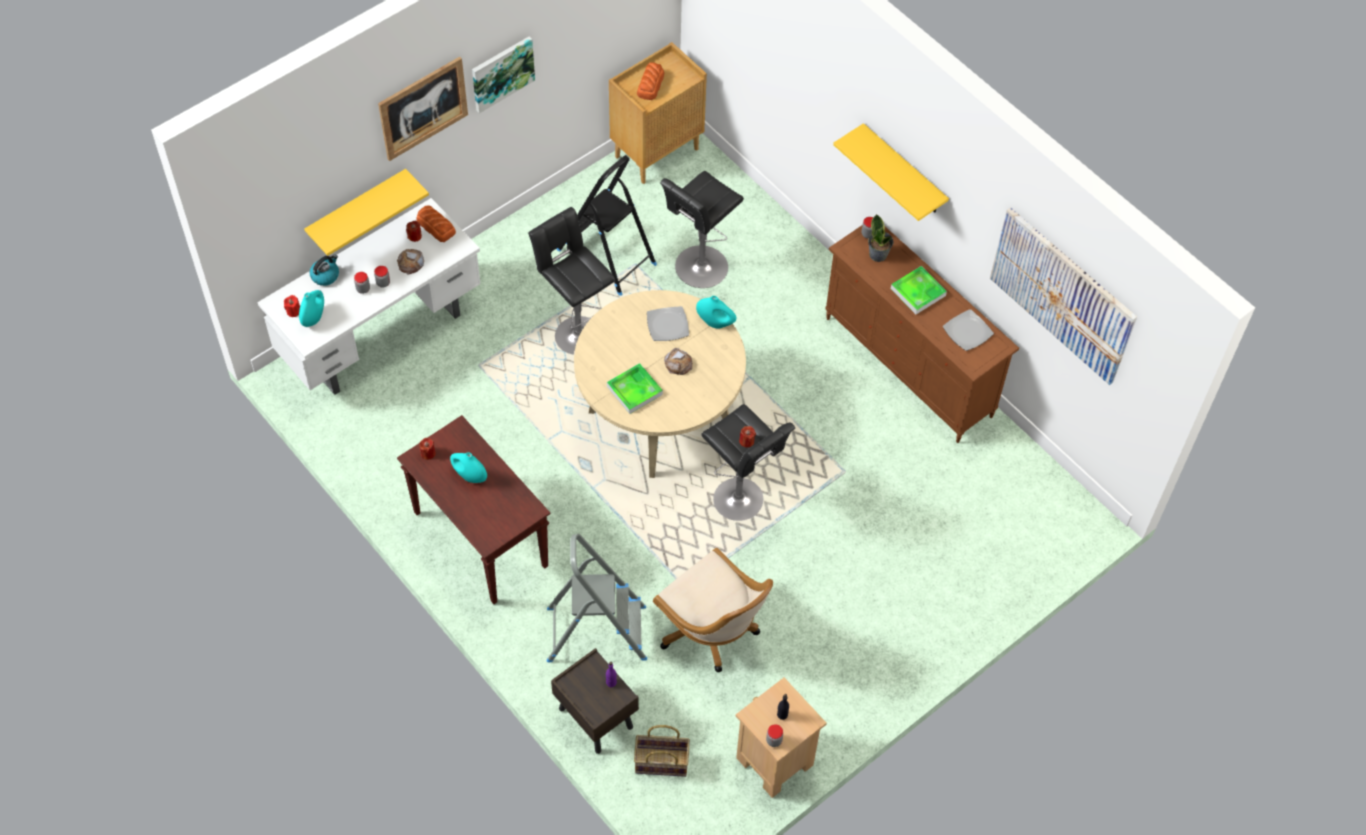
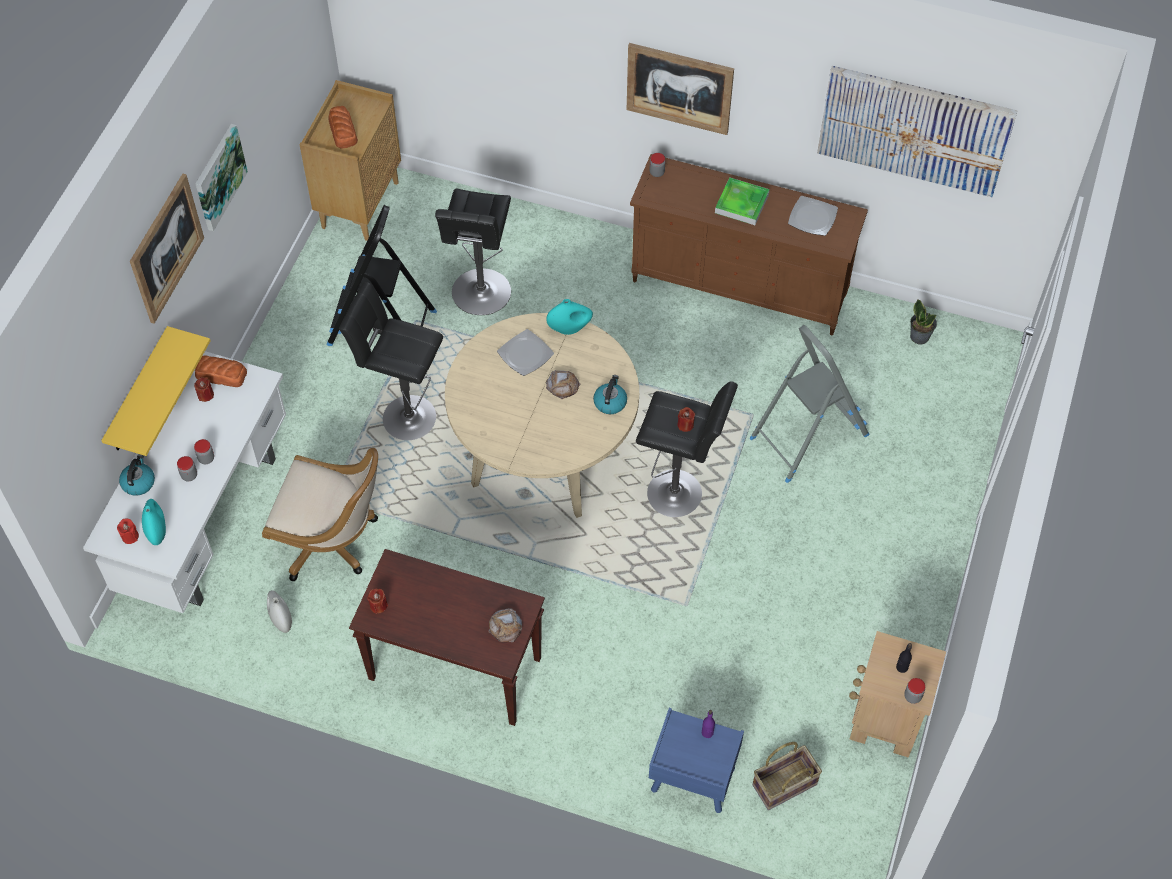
camera: 30 degrees left, 0 degrees up
bread [397,249,424,275] -> bread moved to [488,608,522,643]
turquoise vase [450,452,487,483] -> none
grey step ladder [547,534,647,662] -> grey step ladder moved to [750,325,869,483]
brown nightstand [551,648,639,754] -> blue nightstand [649,708,744,813]
tray [607,363,663,414] -> none
office chair [653,548,773,672] -> office chair moved to [262,448,378,581]
yellow shelf [833,123,949,221] -> picture [627,43,734,135]
potted plant [868,214,894,262] -> potted plant moved to [910,299,937,344]
none -> white vase [267,590,292,633]
none -> kettle [593,375,627,414]

